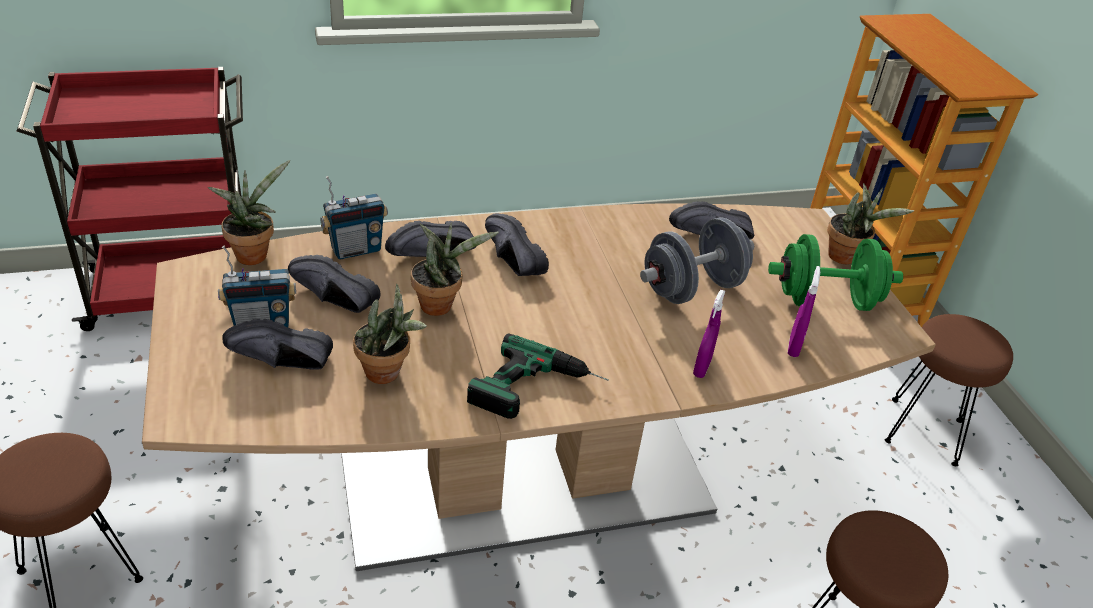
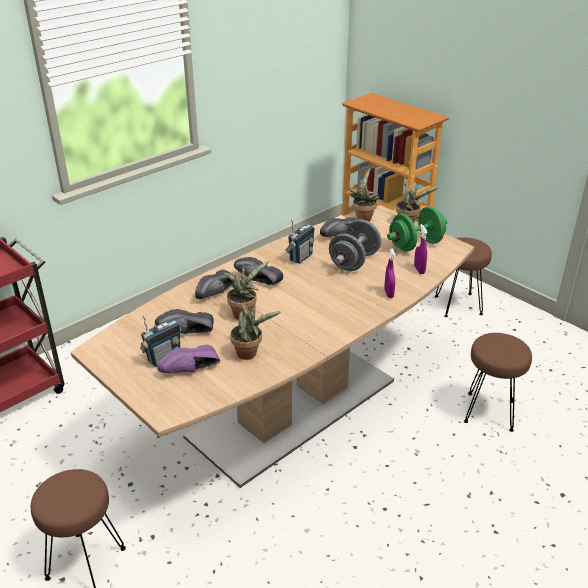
camera: 25 degrees left, 5 degrees down
potted plant [208,160,290,265] -> potted plant moved to [348,168,380,222]
black shoe [222,319,333,370] -> purple shoe [157,345,220,373]
radio [320,176,388,259] -> radio moved to [285,219,314,264]
power drill [467,333,609,419] -> none

